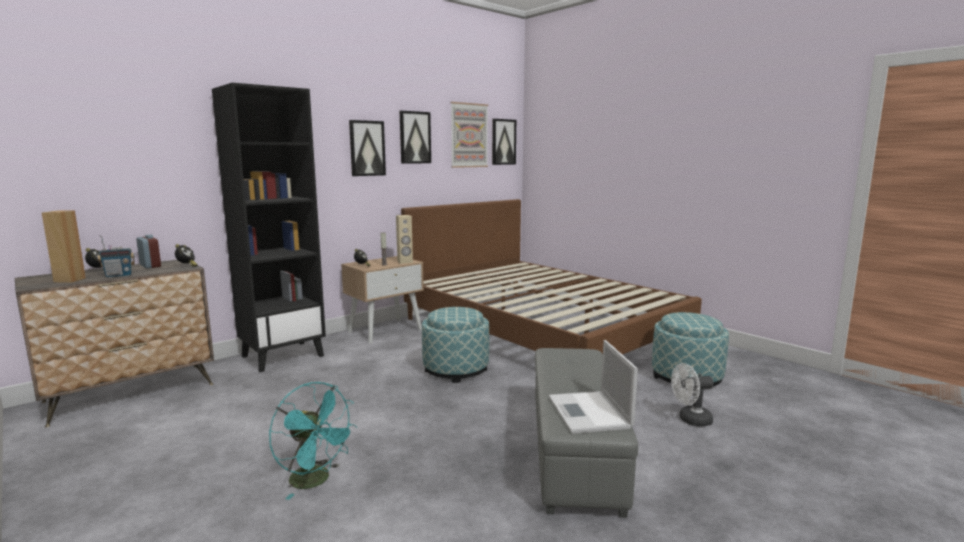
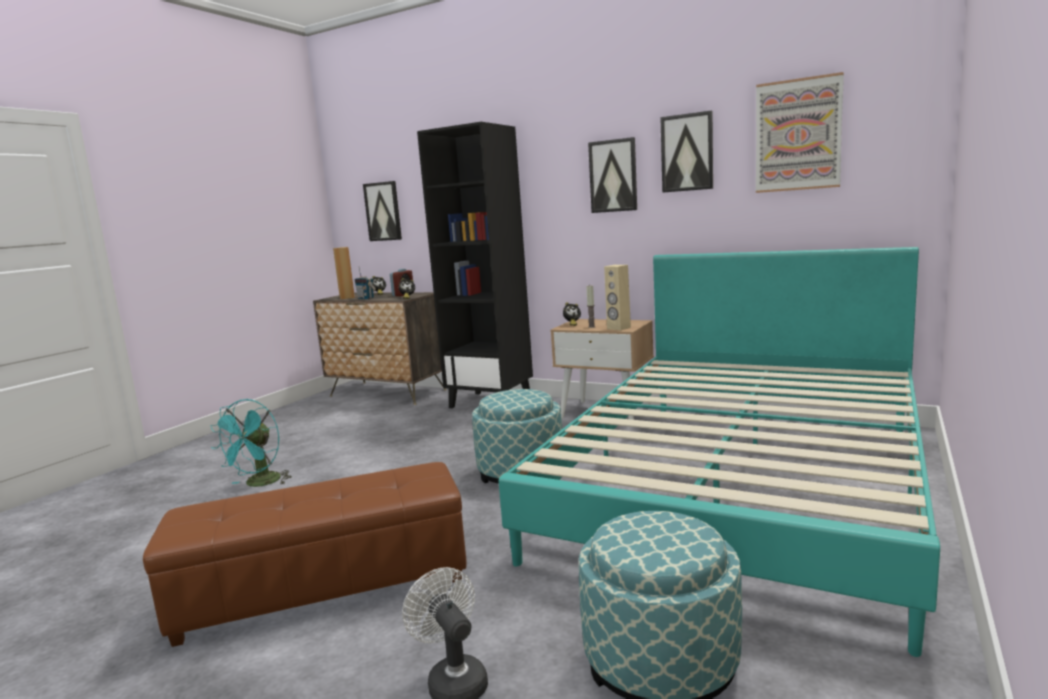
camera: 70 degrees right, 0 degrees up
brown bed [401,199,702,355] -> turquoise bed [499,247,940,657]
picture [492,119,516,165] -> picture moved to [363,181,402,241]
grey ottoman [535,348,638,518] -> brown ottoman [143,462,467,647]
laptop [549,340,638,434] -> none

